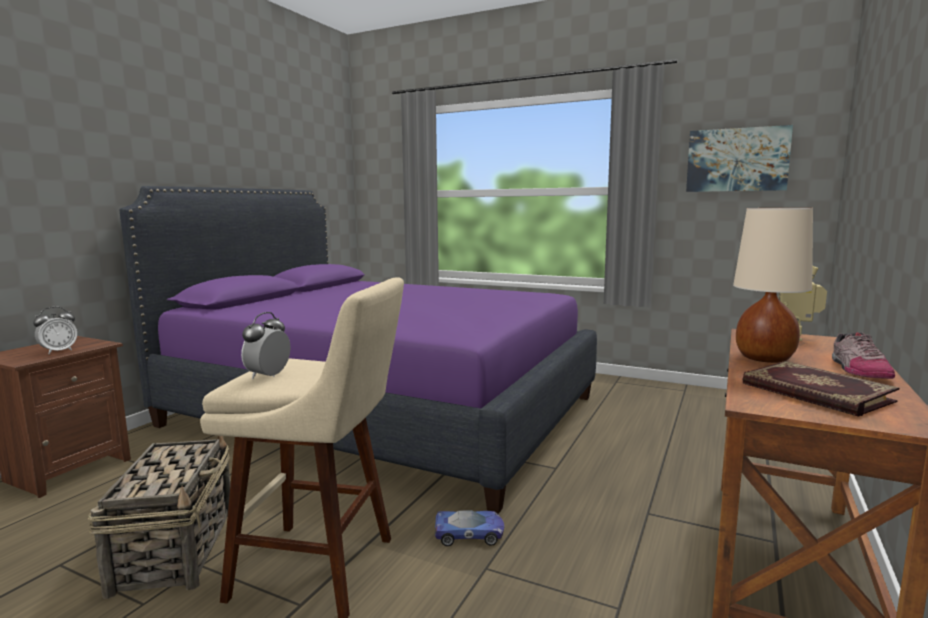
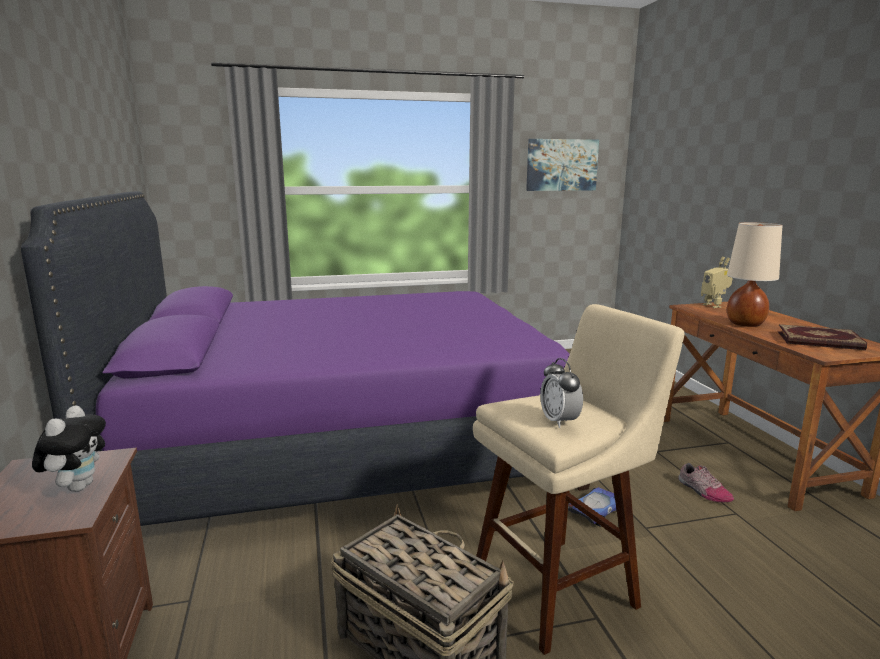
camera: 40 degrees left, 5 degrees up
alarm clock [33,307,77,354] -> plush toy [32,406,106,492]
shoe [832,332,895,379] -> shoe moved to [678,463,734,502]

